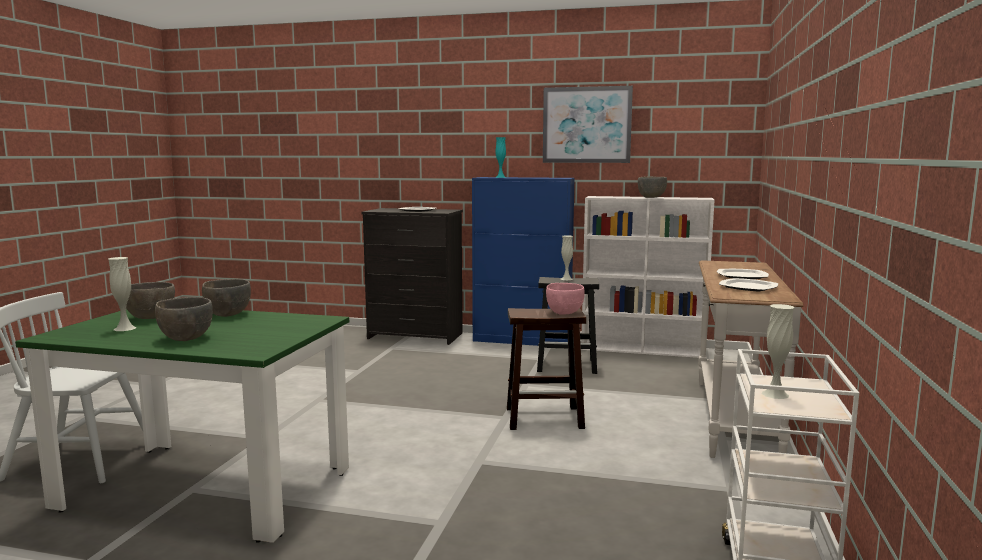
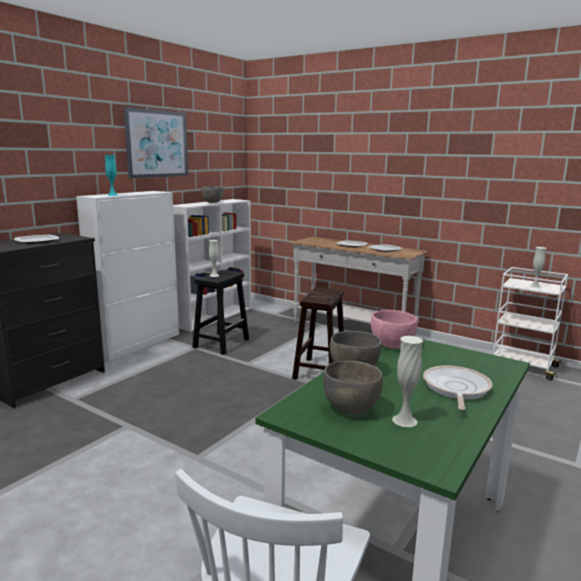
camera: 70 degrees left, 5 degrees up
grey bowl [155,297,213,341] -> frying pan [423,366,492,410]
blue cabinet [472,177,575,346] -> white cabinet [76,191,179,361]
pink bowl [546,283,585,315] -> pink bowl moved to [371,310,417,349]

